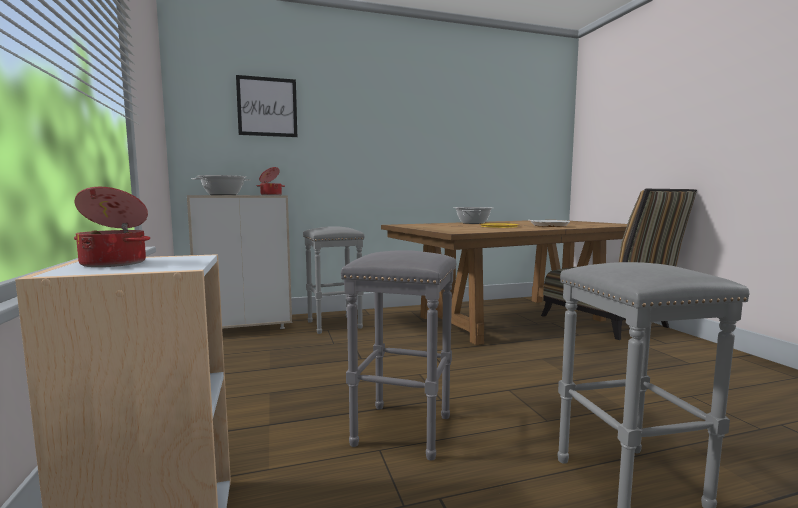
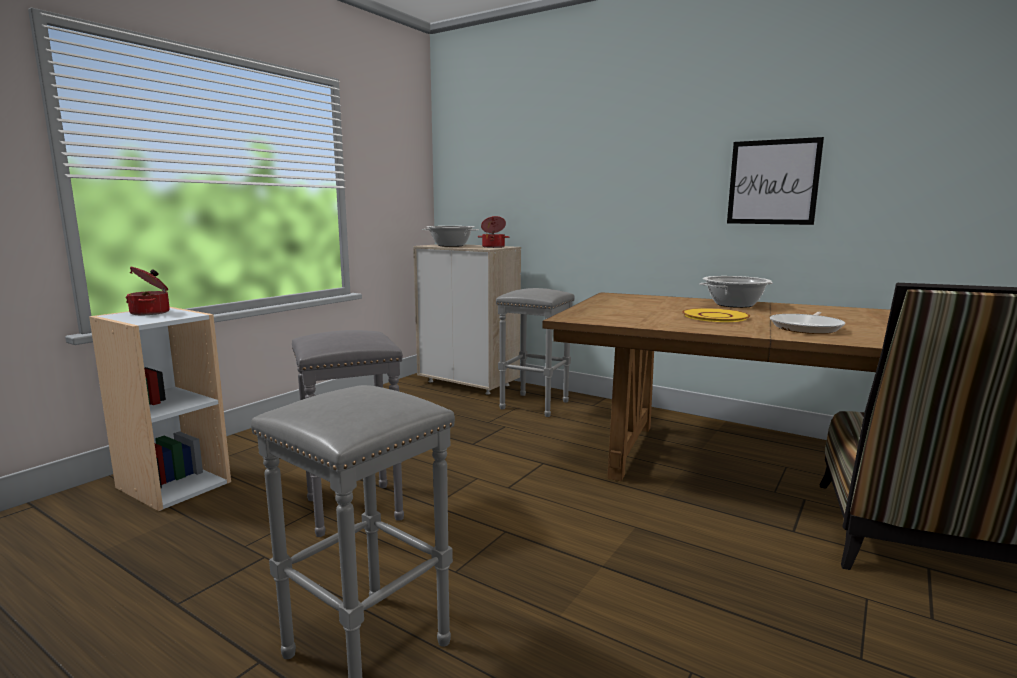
camera: 50 degrees right, 5 degrees up
picture [236,75,297,137] -> picture moved to [727,137,824,225]

